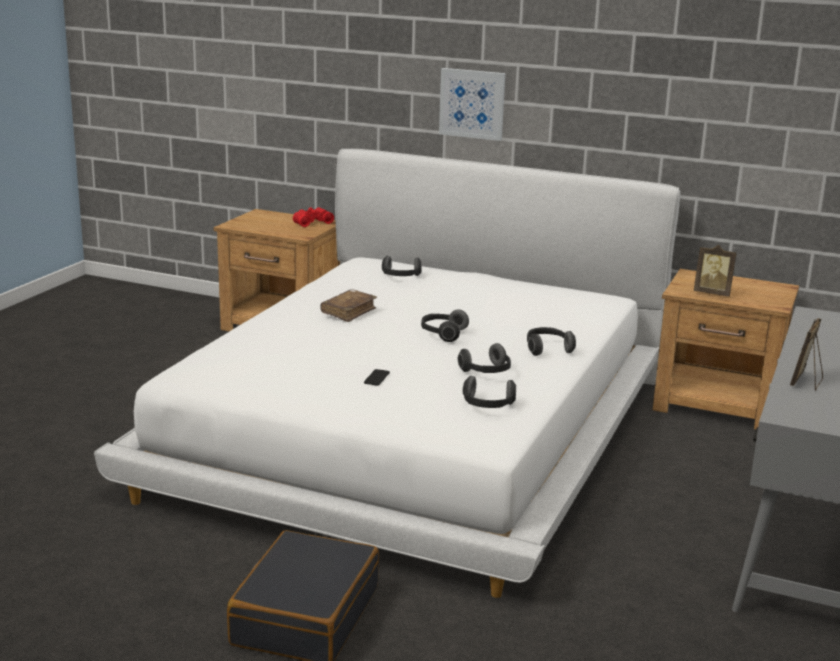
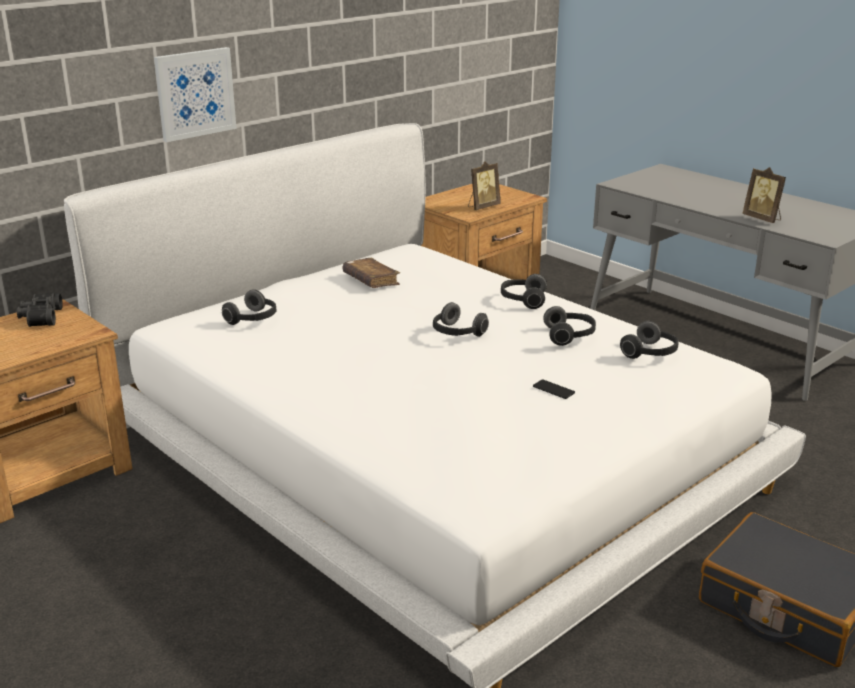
camera: 65 degrees left, 5 degrees up
red binoculars [293,207,334,227] -> black binoculars [17,293,63,327]
brown book [320,289,377,322] -> brown book moved to [343,258,400,288]

